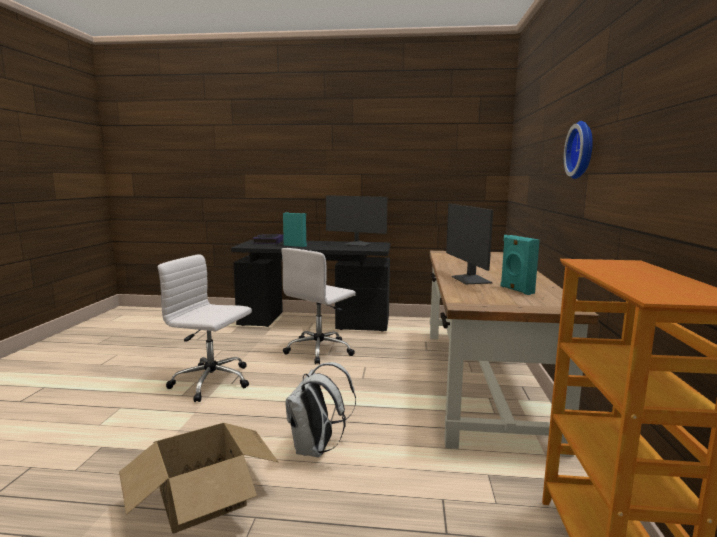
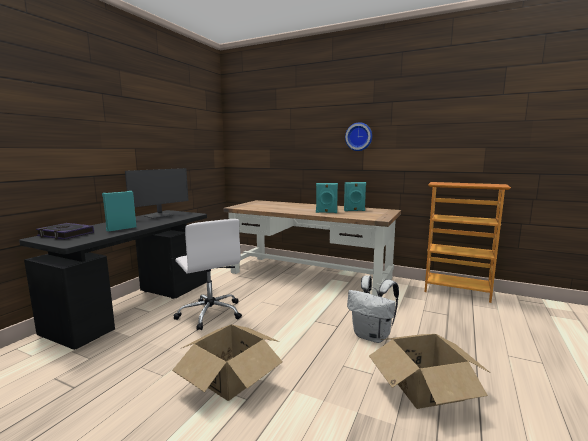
camera: 70 degrees left, 0 degrees up
white office chair [158,254,252,402] -> cardboard box [172,324,283,401]
monitor [446,204,493,284] -> turquoise speaker [316,183,338,213]

